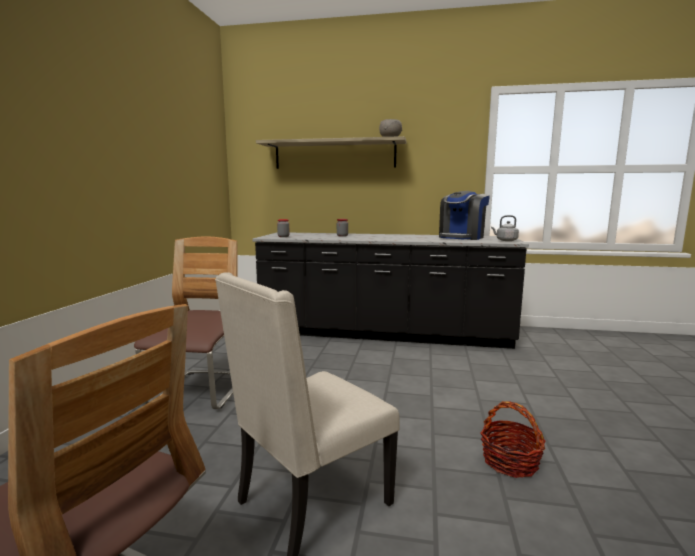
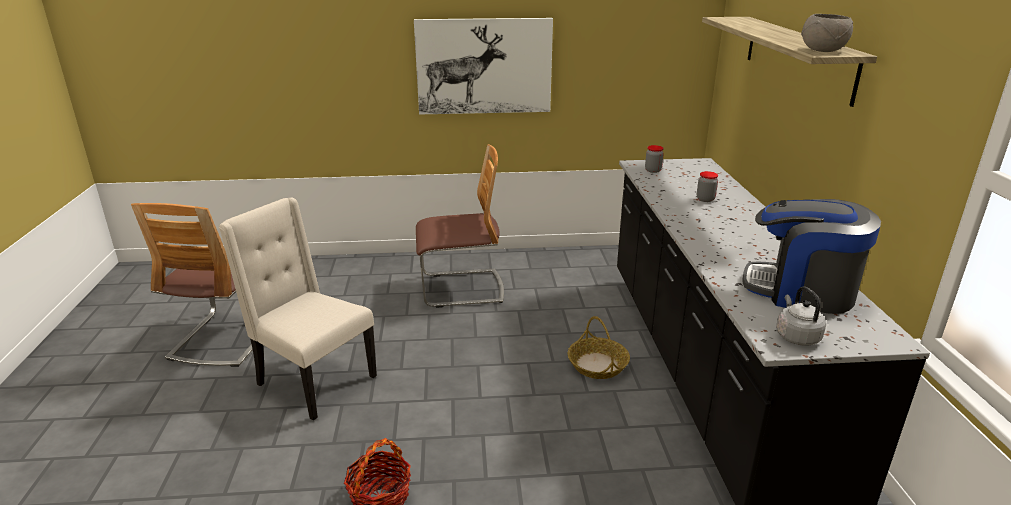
camera: 75 degrees right, 15 degrees up
none -> picture [414,18,553,115]
none -> basket [568,316,630,379]

